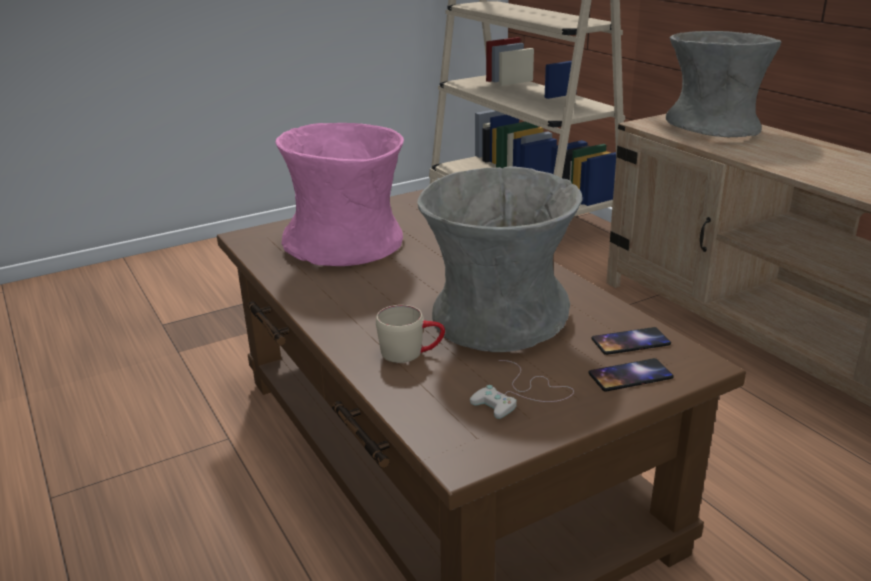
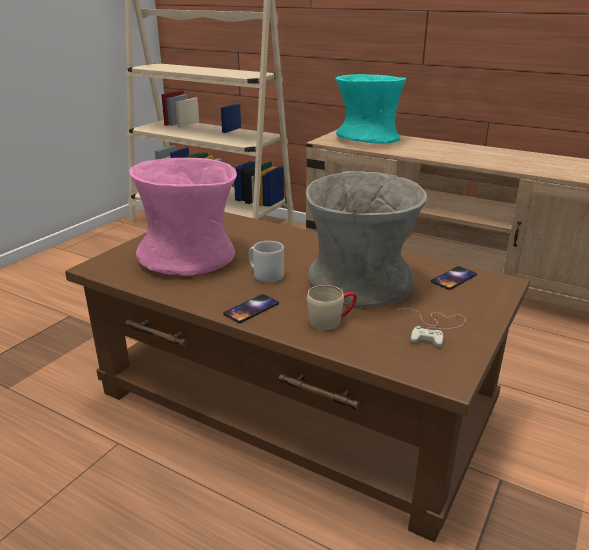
camera: 30 degrees left, 0 degrees up
phone [588,358,674,392] -> phone moved to [223,294,279,323]
grey vase [666,31,781,137] -> turquoise vase [335,74,406,143]
none -> grey mug [249,241,284,283]

